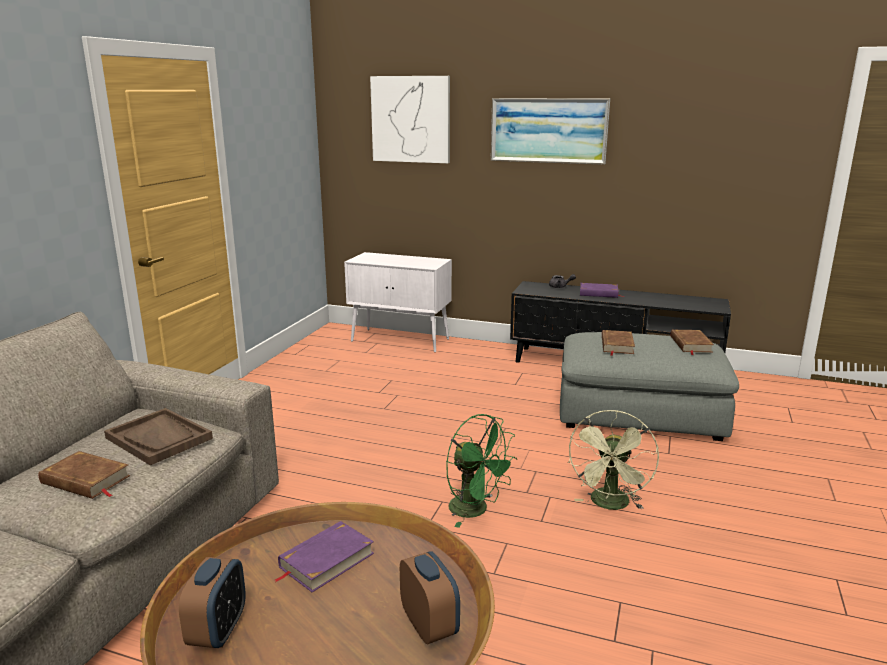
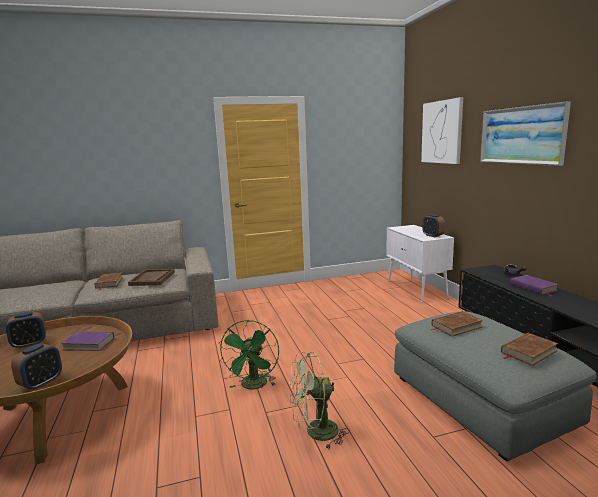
camera: 55 degrees right, 5 degrees down
none -> alarm clock [422,214,445,237]

